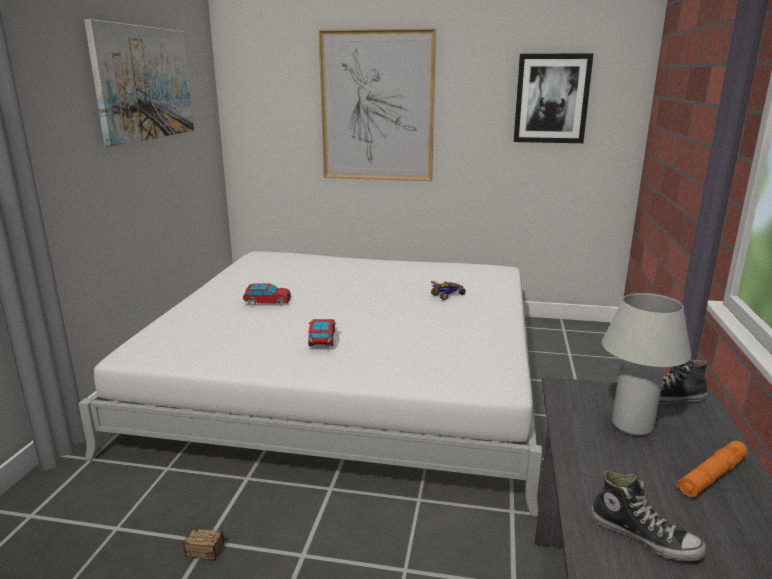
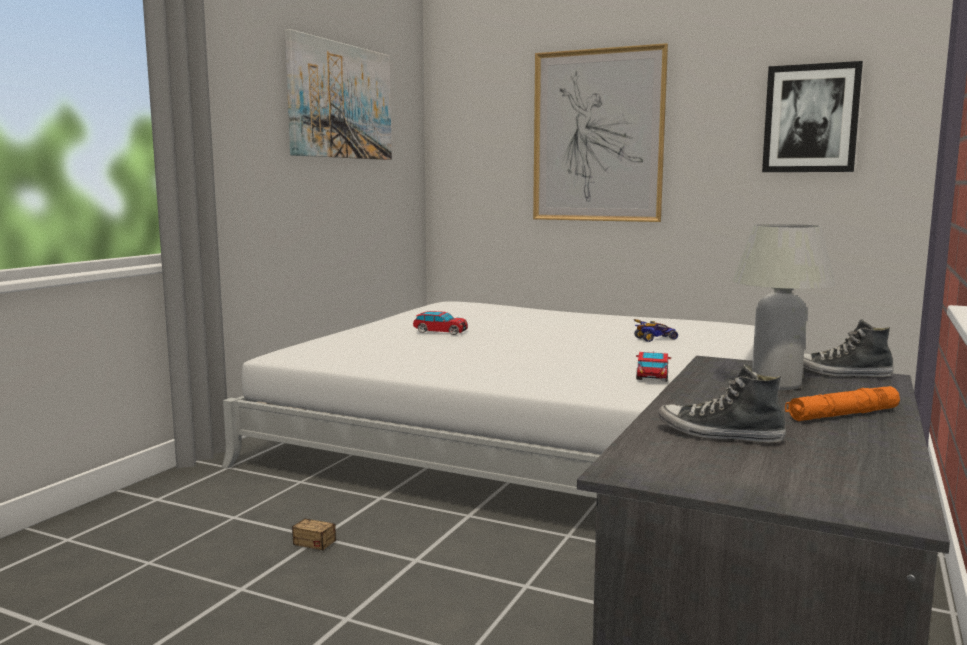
camera: 15 degrees right, 10 degrees down
toy car [308,319,336,346] -> toy car moved to [636,352,671,382]
shoe [591,471,707,561] -> shoe turned 150 degrees clockwise [658,364,786,443]

